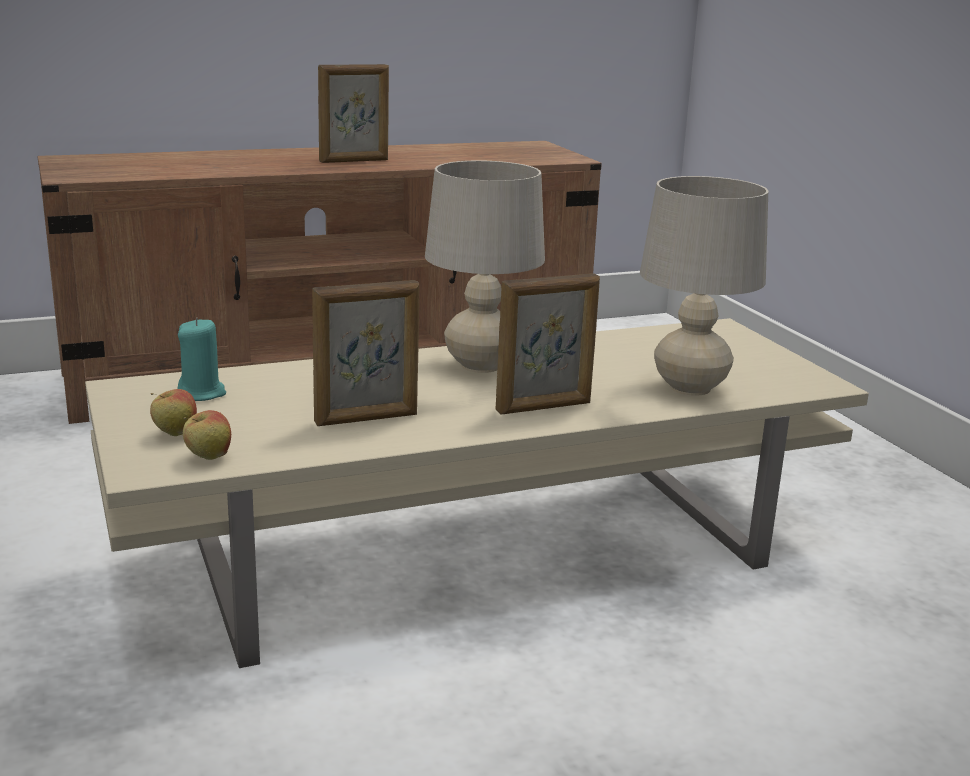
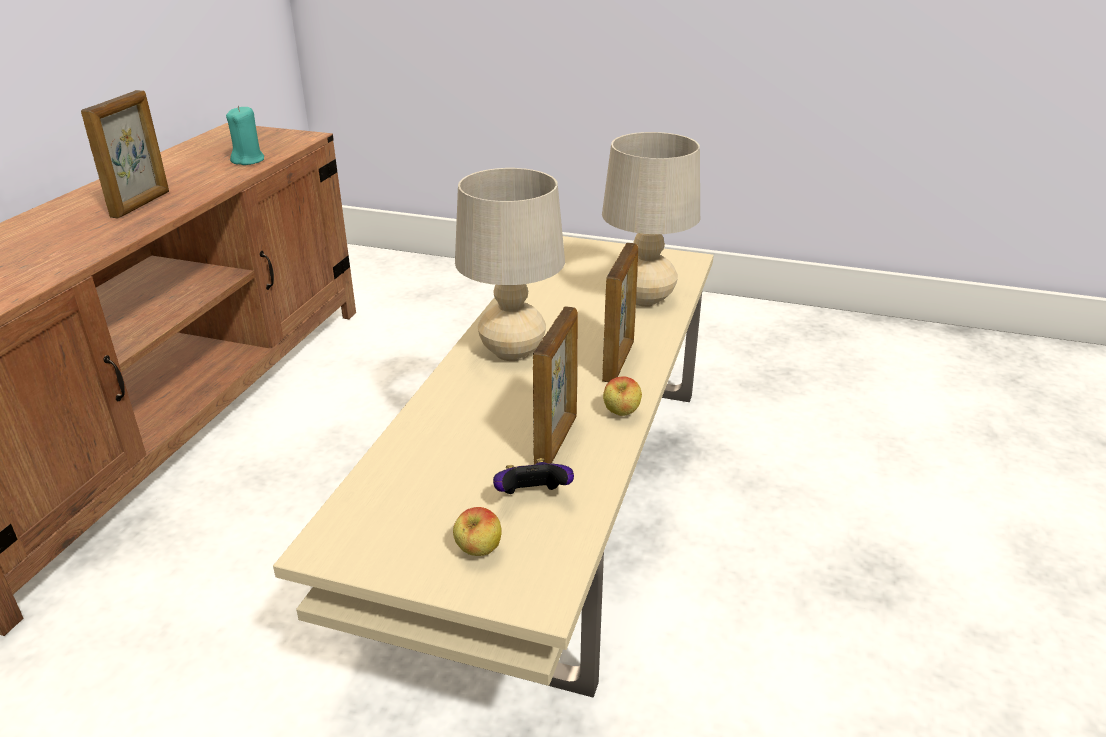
camera: 50 degrees left, 10 degrees up
turquoise candle [177,318,226,401] -> turquoise candle moved to [226,106,264,165]
apple [183,410,231,460] -> apple moved to [603,377,642,416]
none -> game controller [493,458,574,494]

